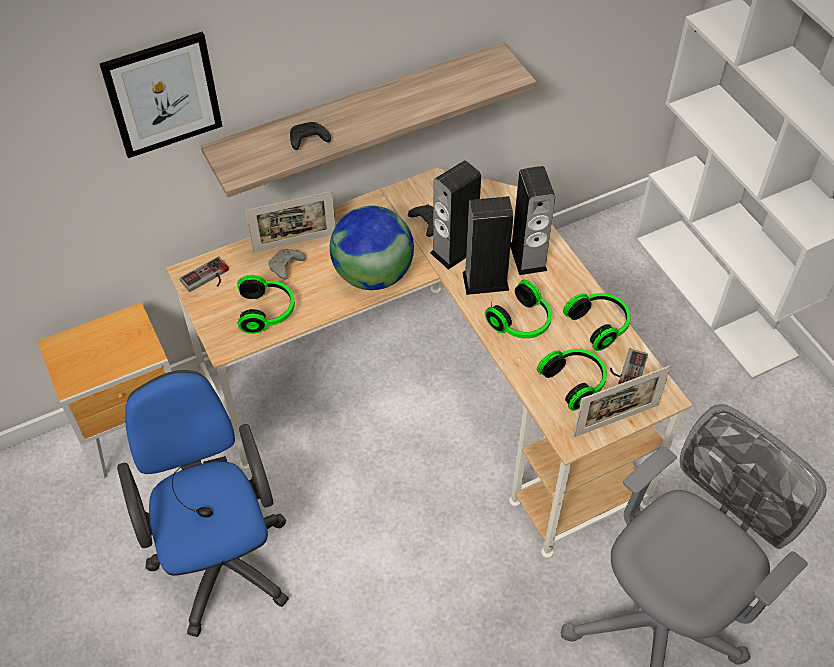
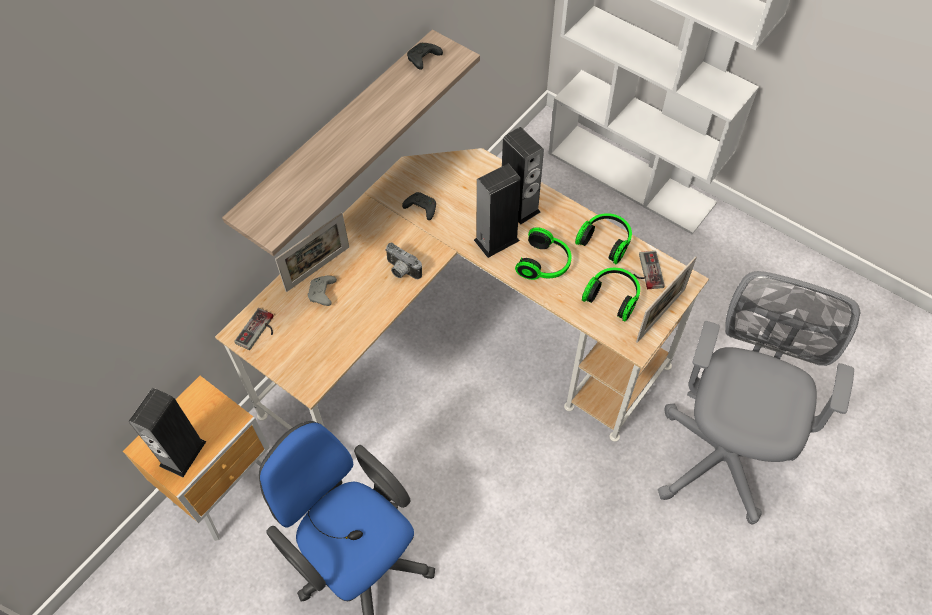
camera: 25 degrees left, 5 degrees up
picture [100,32,223,158] -> none
headphones [237,275,295,334] -> none
black game controller [290,122,331,150] -> black game controller moved to [407,43,443,70]
globe [330,206,414,290] -> camera [385,242,422,279]
speaker [430,160,481,270] -> speaker moved to [129,388,206,477]

